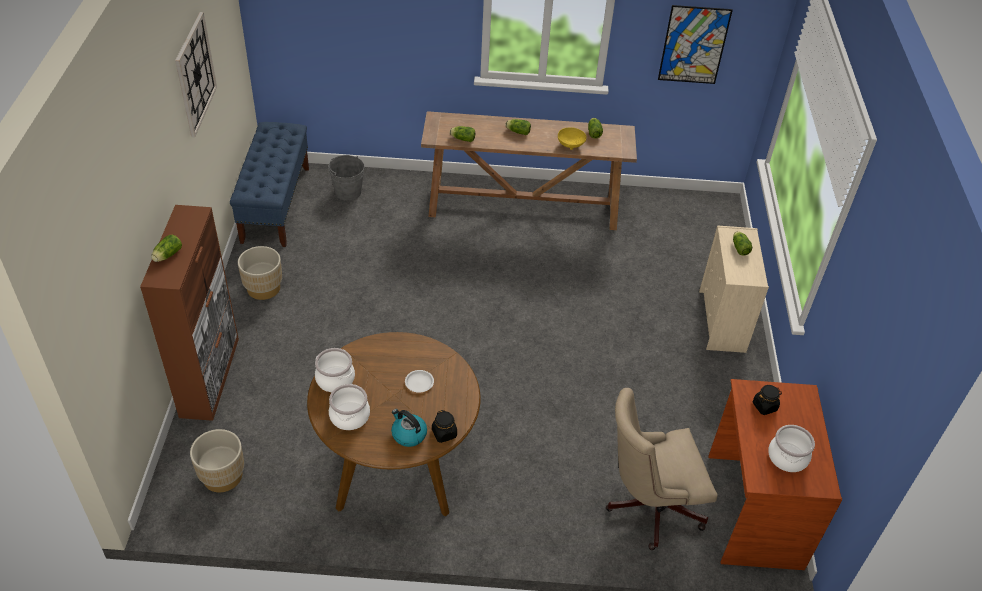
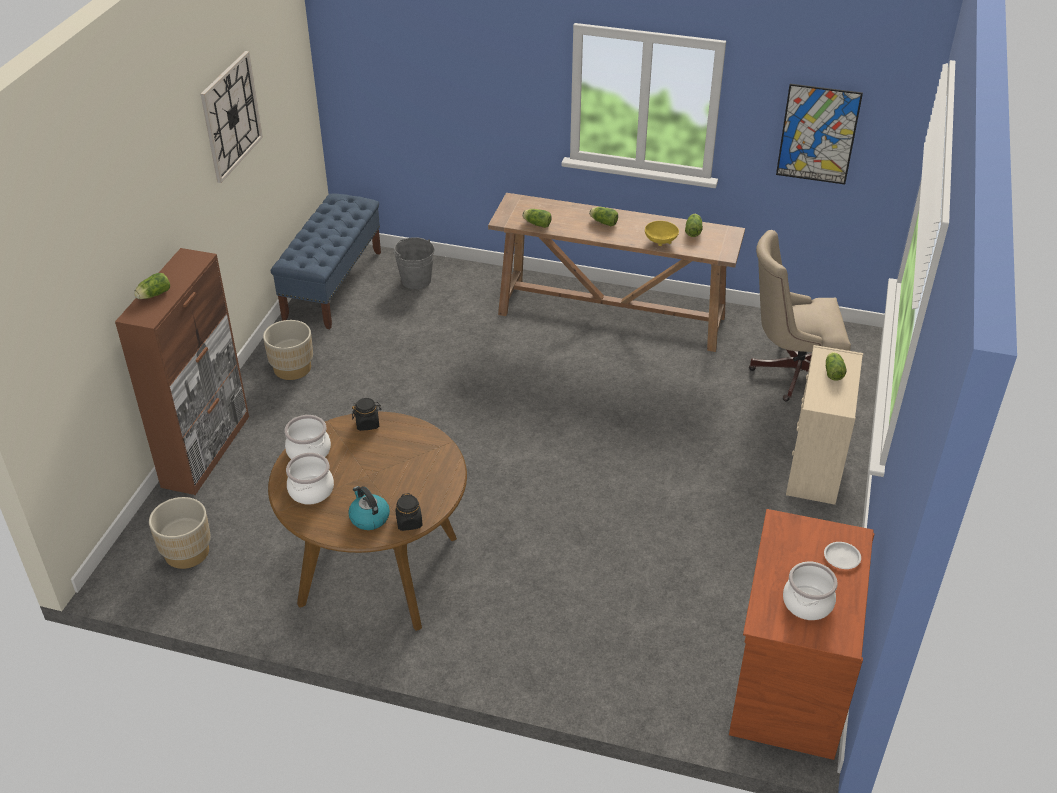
camera: 15 degrees right, 5 degrees down
white plate [405,370,434,393] -> white plate moved to [824,542,861,569]
beige office chair [606,388,718,550] -> beige office chair moved to [749,230,851,402]
black jar [753,385,782,415] -> black jar moved to [352,398,381,431]

